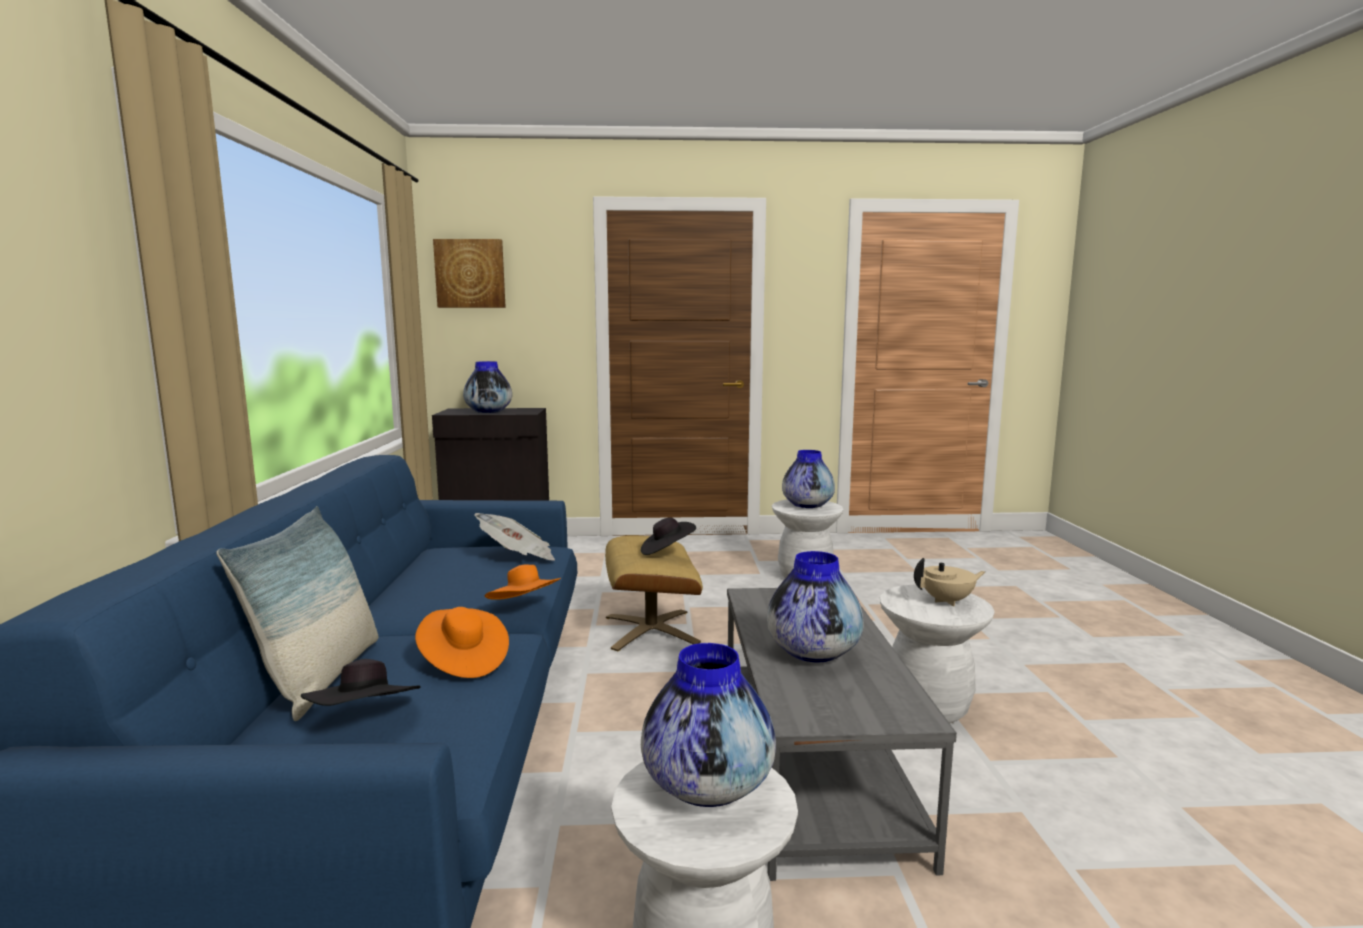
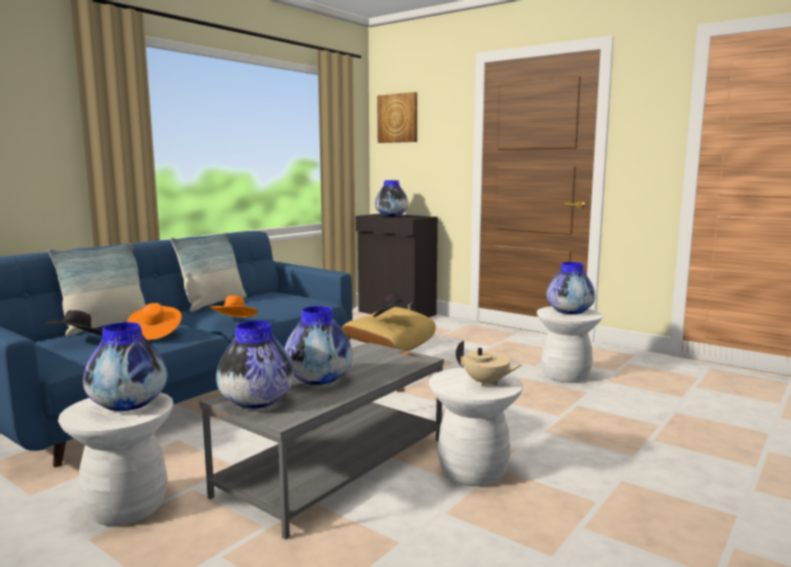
camera: 40 degrees right, 0 degrees up
newspaper [474,513,555,561] -> none
none -> pillow [171,232,247,312]
none -> vase [216,321,294,408]

